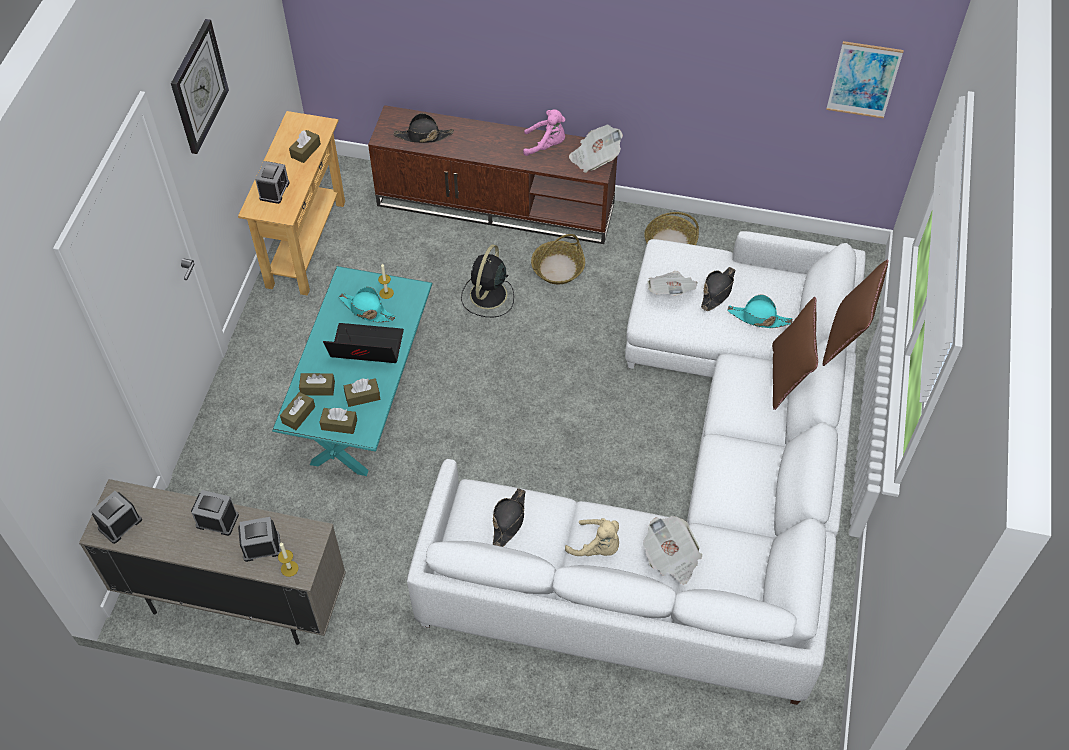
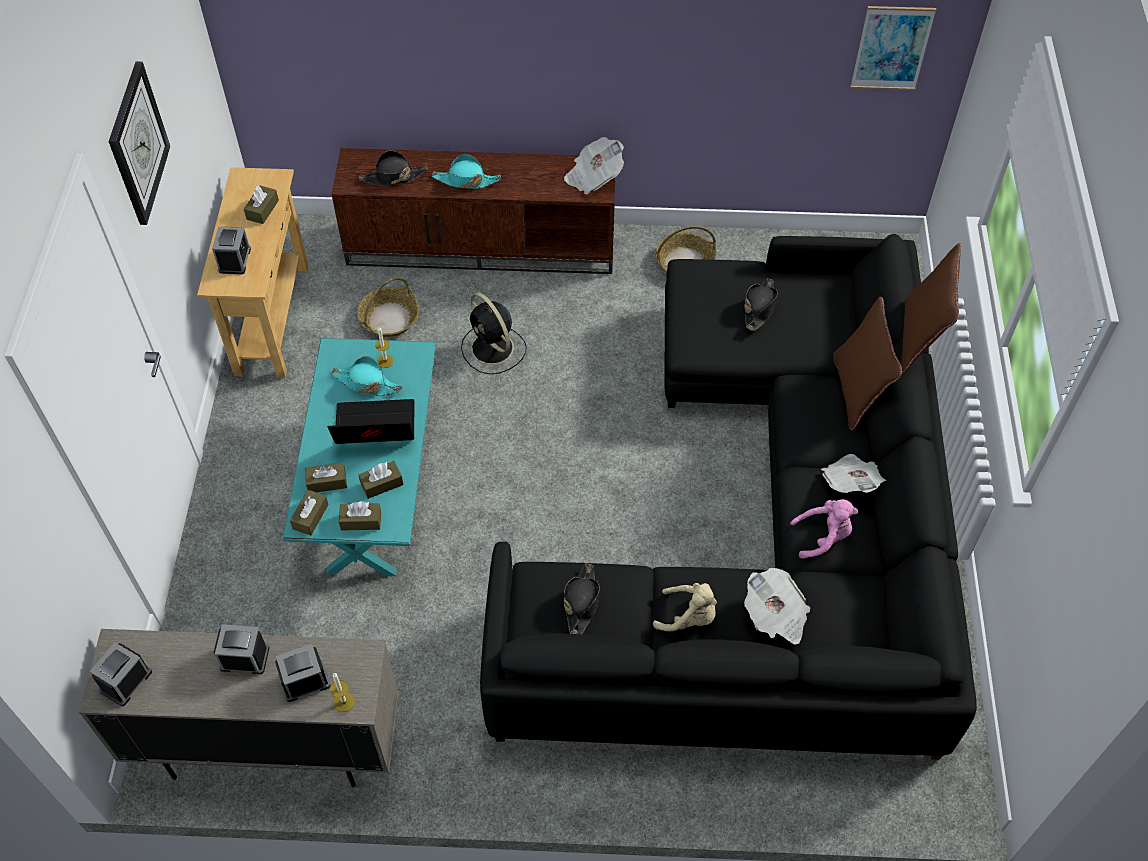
camera: 10 degrees left, 0 degrees up
white sofa [407,231,866,705] -> black sofa [480,234,977,760]
black fan [461,245,514,317] -> black fan turned 45 degrees counterclockwise [461,293,527,374]
pink plush toy [523,109,565,156] -> pink plush toy moved to [790,499,858,559]
basket [531,234,585,284] -> basket moved to [357,277,419,337]
newspaper [647,271,698,296] -> newspaper moved to [821,454,886,493]
turquoise hat [727,295,793,328] -> turquoise hat moved to [432,154,501,189]

